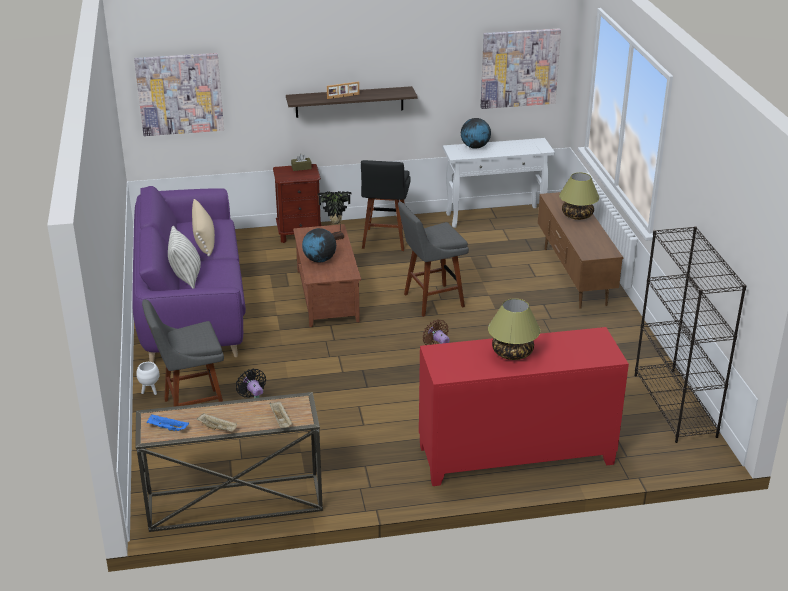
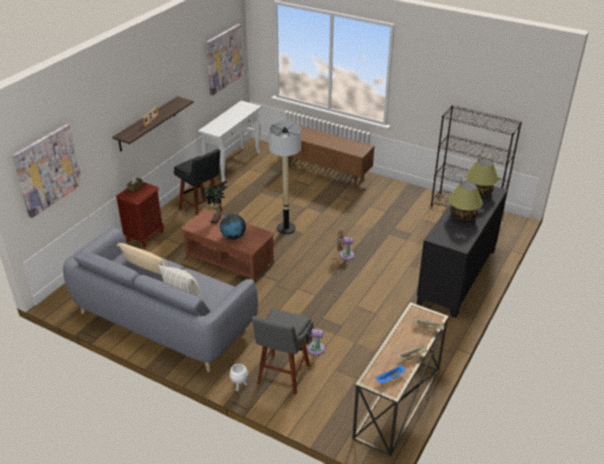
camera: 50 degrees left, 5 degrees up
purple sofa [132,186,246,363] -> grey sofa [63,227,258,372]
grey stool [398,202,469,317] -> floor lamp [269,121,301,234]
red cabinet [419,327,629,486] -> black cabinet [417,180,507,318]
globe [461,118,491,149] -> none
table lamp [559,172,599,220] -> table lamp moved to [466,158,499,196]

